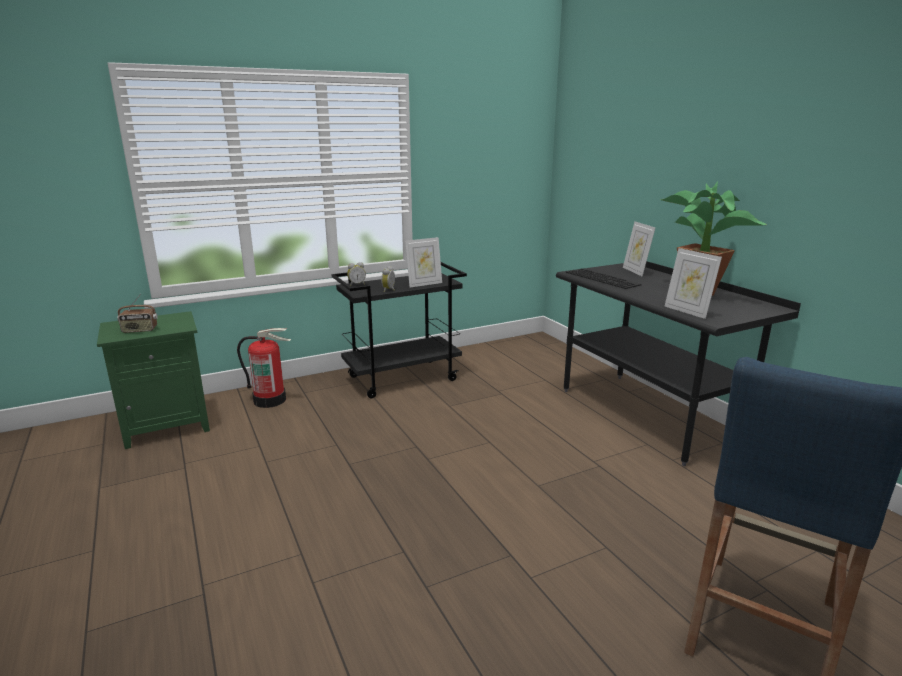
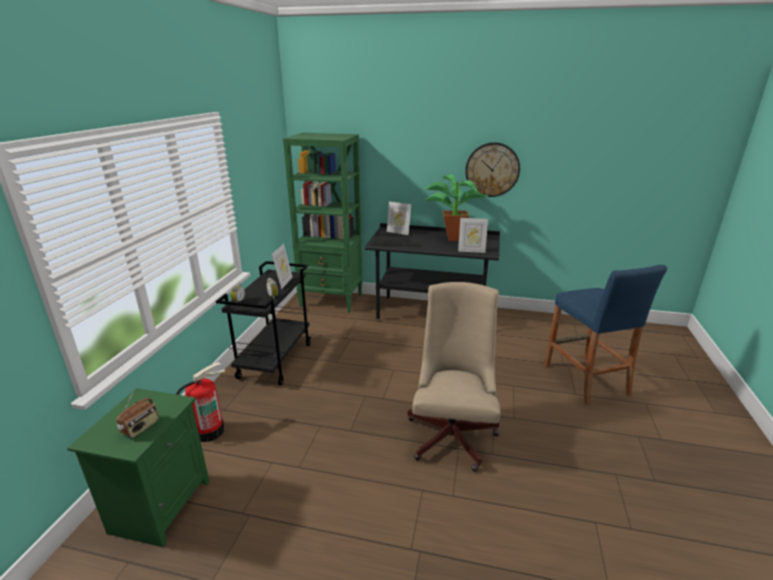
camera: 50 degrees left, 5 degrees up
none -> green bookcase [283,133,362,313]
none -> beige office chair [407,282,500,472]
none -> wall clock [465,142,520,197]

